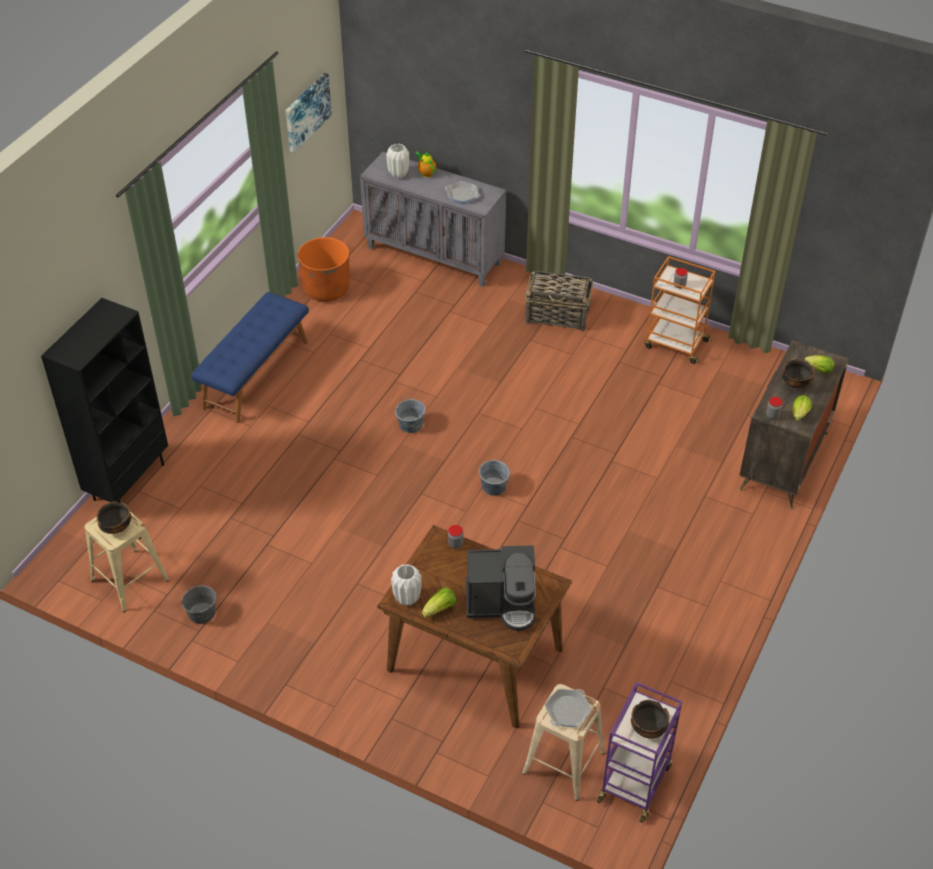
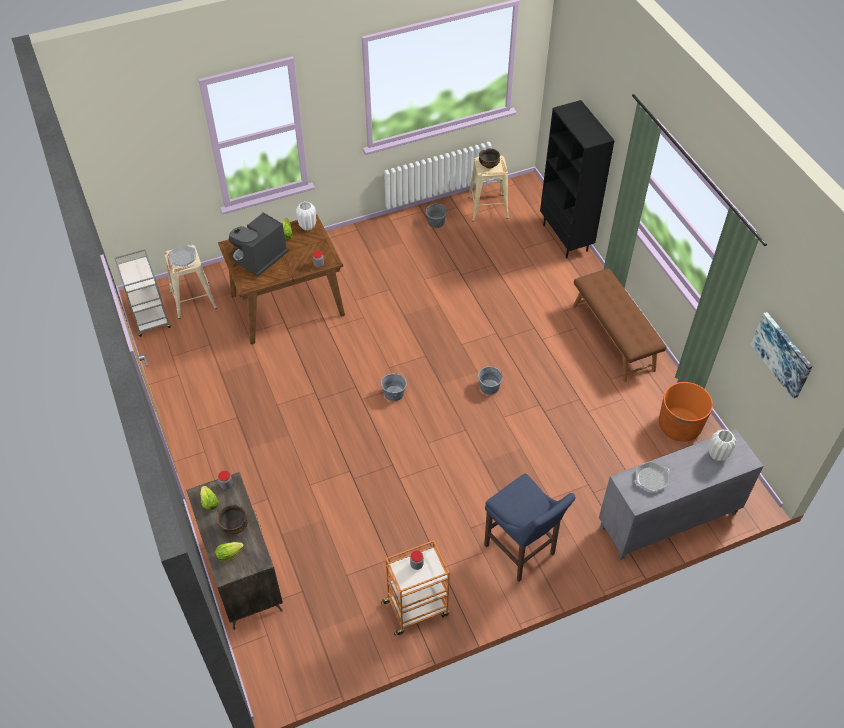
camera: 130 degrees right, 5 degrees up
blue bench [191,292,309,423] -> brown bench [573,268,667,382]
teapot [415,151,436,177] -> none
basket [525,271,593,331] -> blue stool [484,474,576,581]
purple cart [597,682,682,823] -> grey cart [114,249,171,337]
bowl [631,700,670,739] -> none

